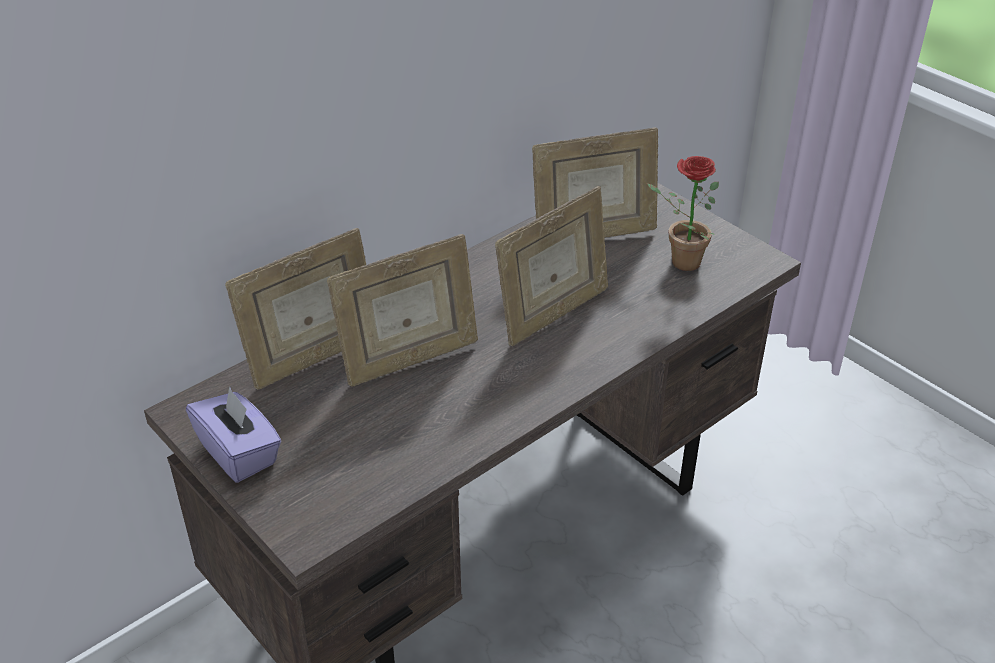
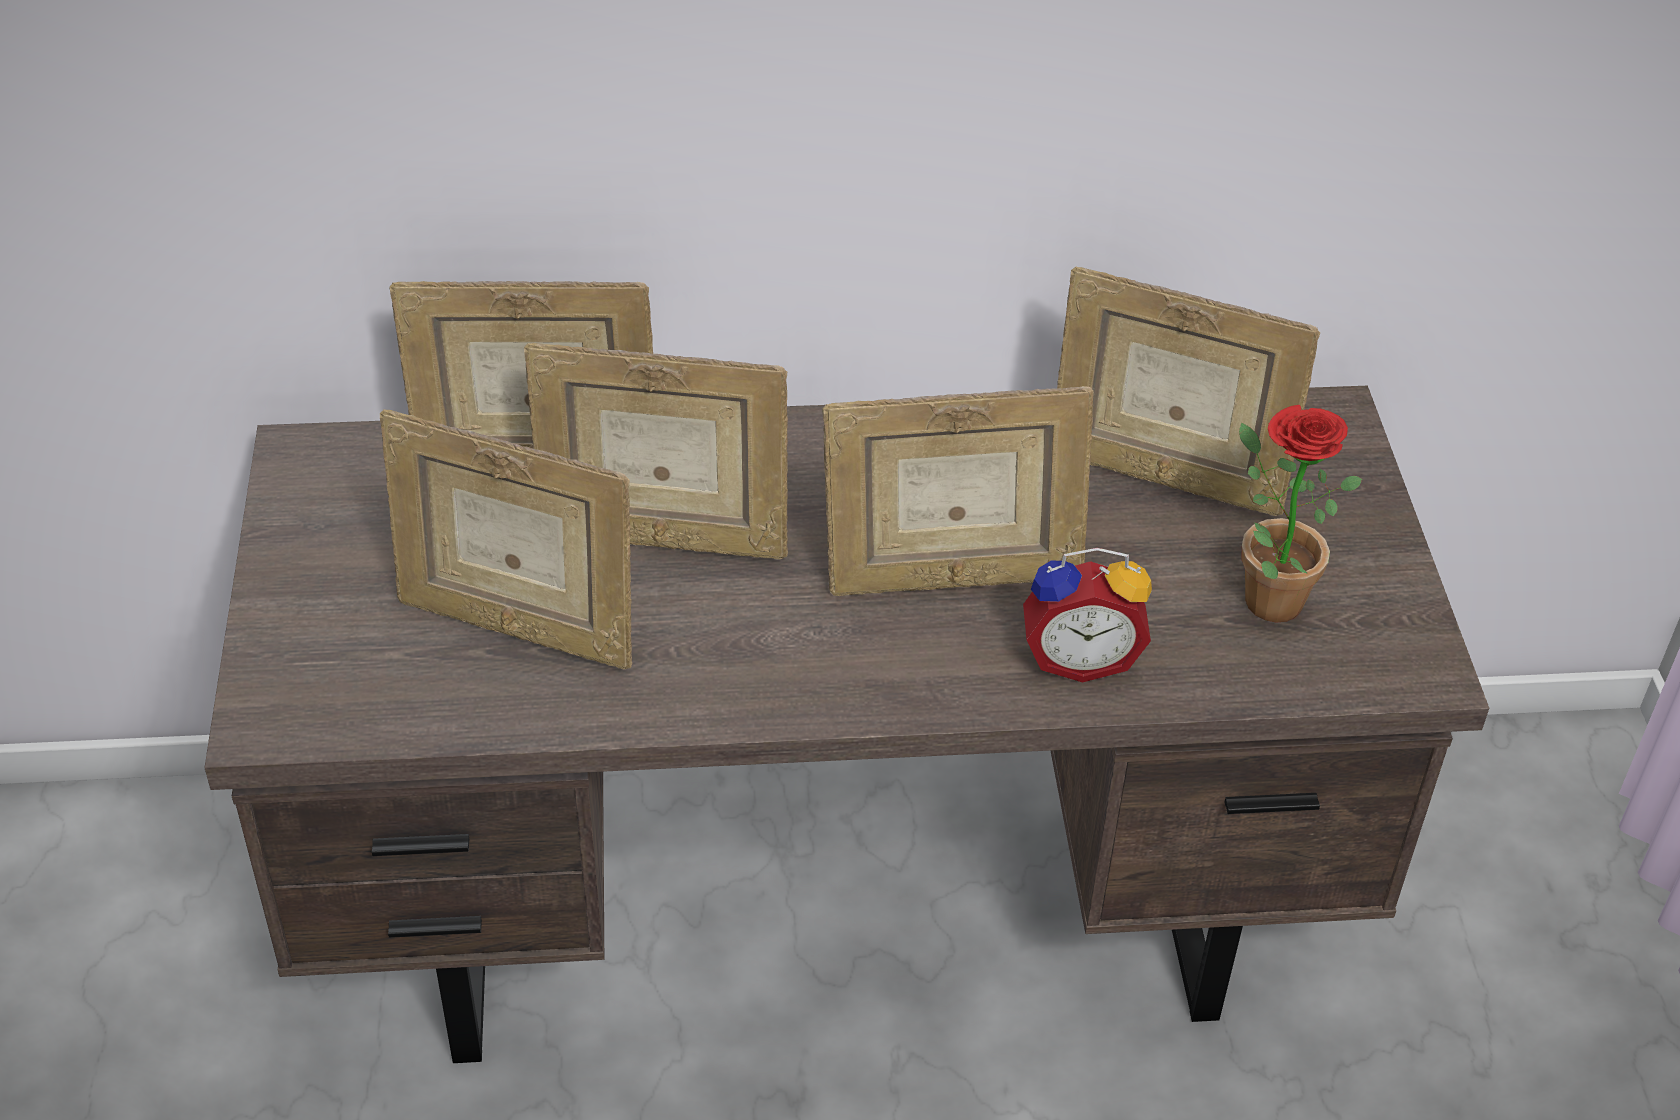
camera: 35 degrees right, 5 degrees up
purple tissue box [186,386,281,483] -> none
none -> picture frame [380,409,632,669]
none -> alarm clock [1023,548,1152,682]

